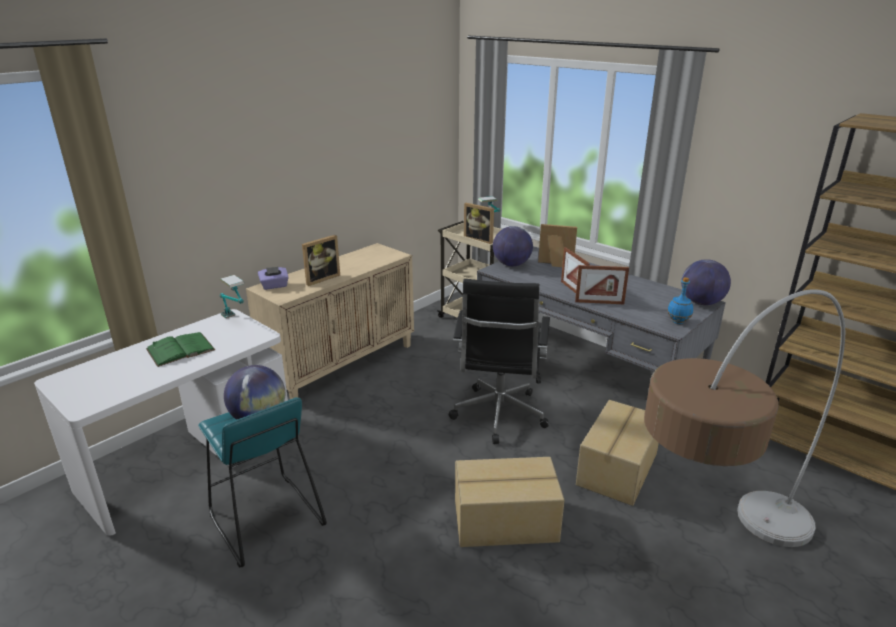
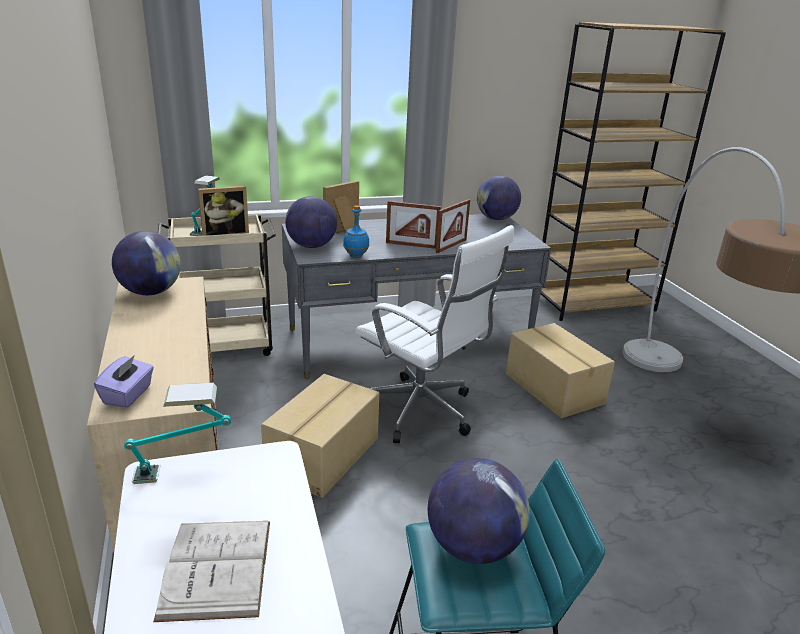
camera: 60 degrees left, 0 degrees up
green book [146,332,215,367] -> white book [153,521,270,622]
picture frame [302,235,340,286] -> none
black office chair [449,279,550,444] -> white office chair [355,225,514,443]
cardboard box [455,457,565,547] -> cardboard box moved to [261,374,379,498]
blue bottle [667,277,693,324] -> blue bottle moved to [343,205,369,258]
none -> globe [112,231,181,295]

